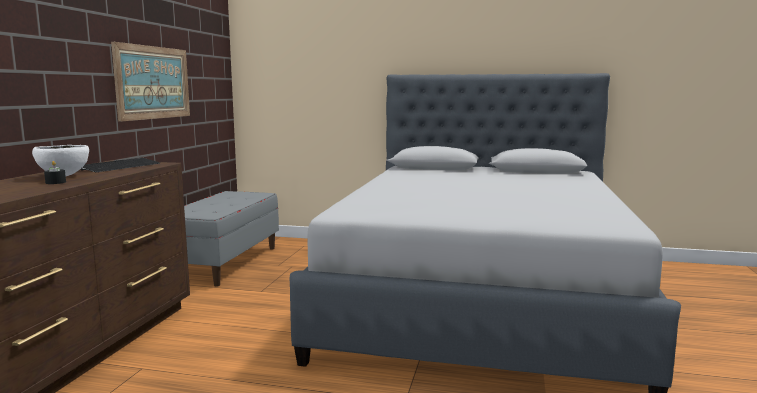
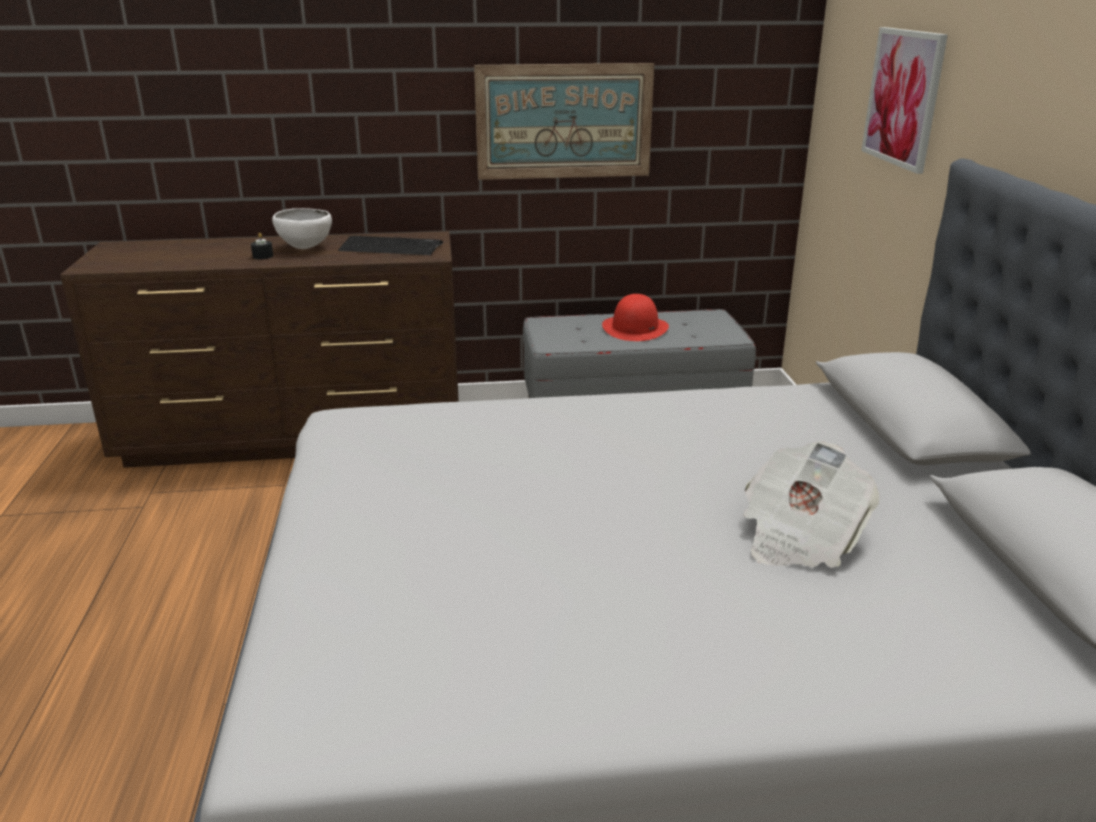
camera: 70 degrees right, 15 degrees up
none -> red hat [602,294,669,341]
none -> newspaper [744,441,880,568]
none -> picture [861,27,948,174]

